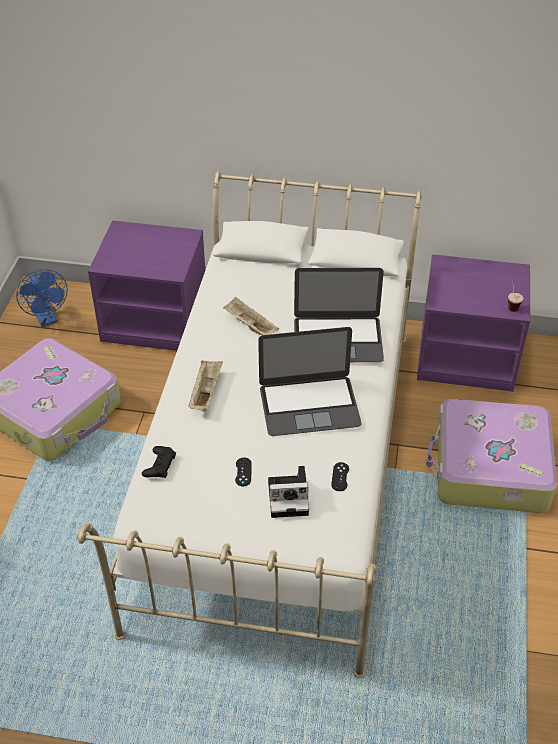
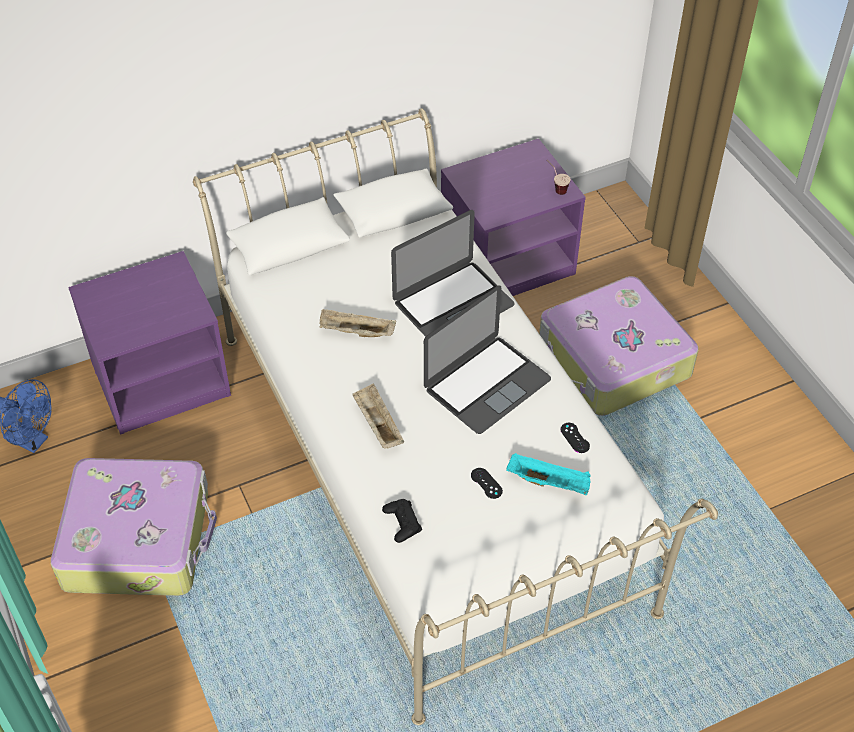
camera: 35 degrees left, 5 degrees up
camera [268,466,309,518] -> turquoise tray [506,453,591,495]

